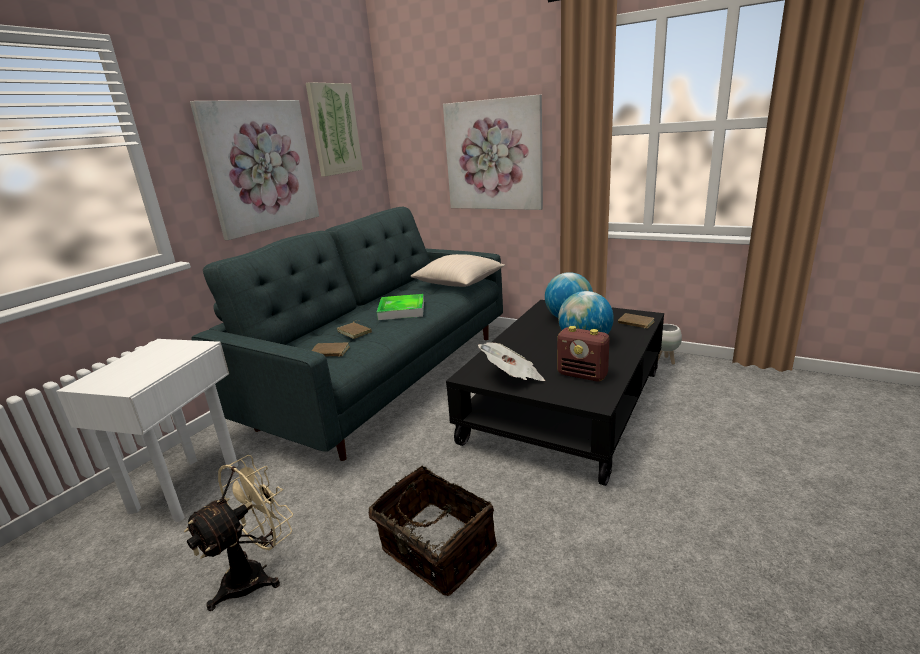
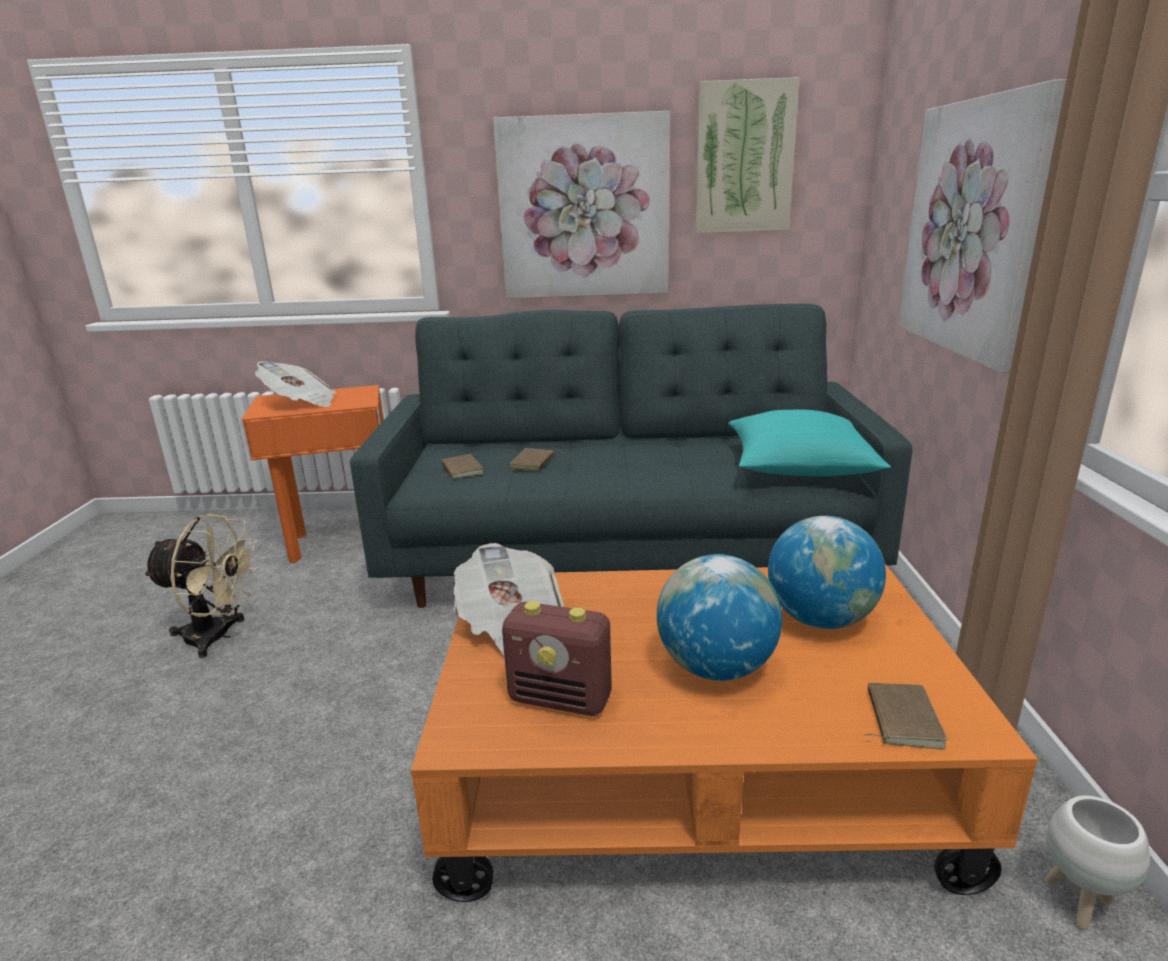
camera: 60 degrees right, 0 degrees up
white side table [56,339,238,522] -> orange side table [241,385,384,563]
basket [369,465,497,596] -> none
tray [377,294,424,320] -> none
beige pillow [411,254,505,287] -> turquoise pillow [728,410,891,476]
black coffee table [446,300,664,486] -> orange coffee table [411,564,1038,902]
radio [557,326,610,382] -> radio turned 75 degrees counterclockwise [502,601,612,716]
none -> newspaper [255,361,336,407]

